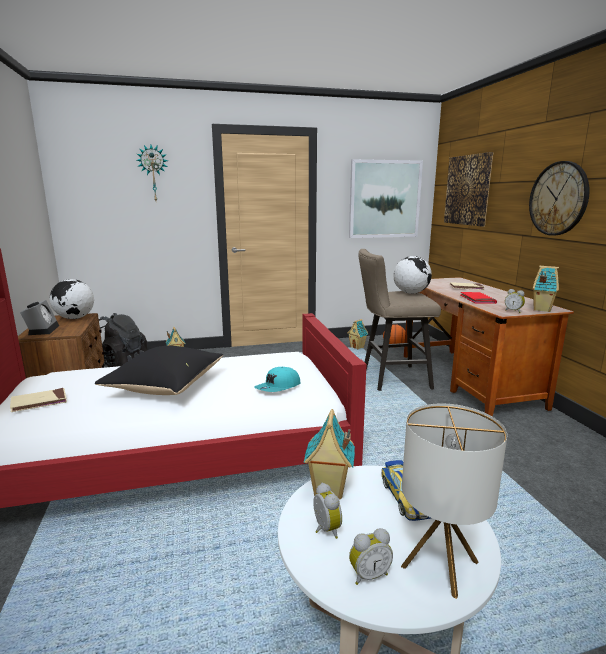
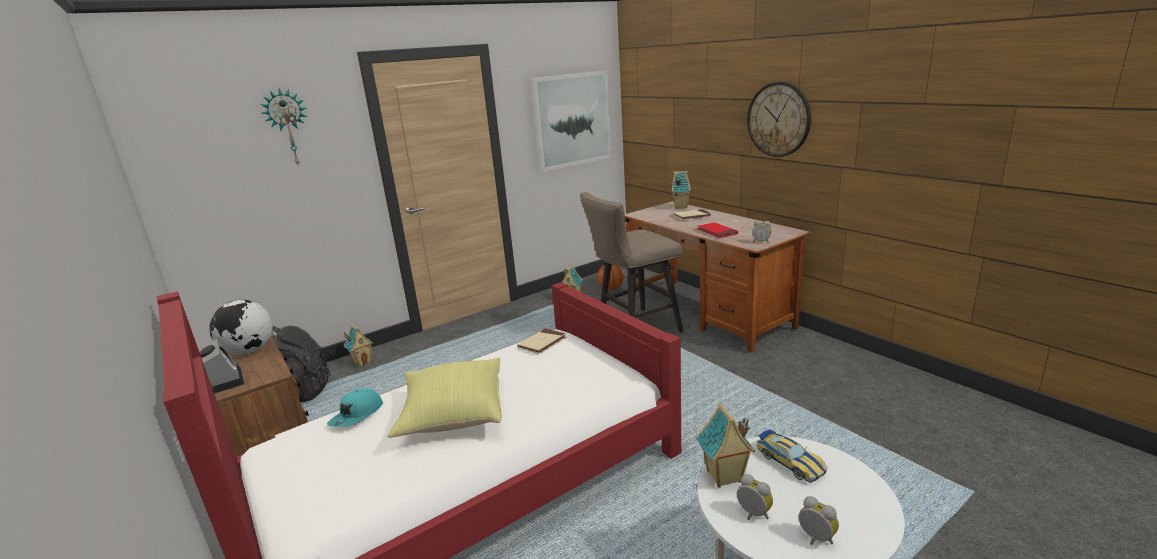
camera: 20 degrees left, 5 degrees up
beige book [10,388,67,412] -> beige book moved to [517,328,566,354]
black pillow [95,346,224,395] -> yellow pillow [388,357,502,438]
turquoise cap [254,367,301,392] -> turquoise cap moved to [327,388,383,427]
alarm clock [349,528,393,585] -> alarm clock turned 90 degrees counterclockwise [799,496,839,545]
globe [393,256,432,294] -> none
table lamp [401,404,507,599] -> none
picture [444,152,493,226] -> none
toy house [533,266,559,312] -> toy house moved to [671,171,691,209]

